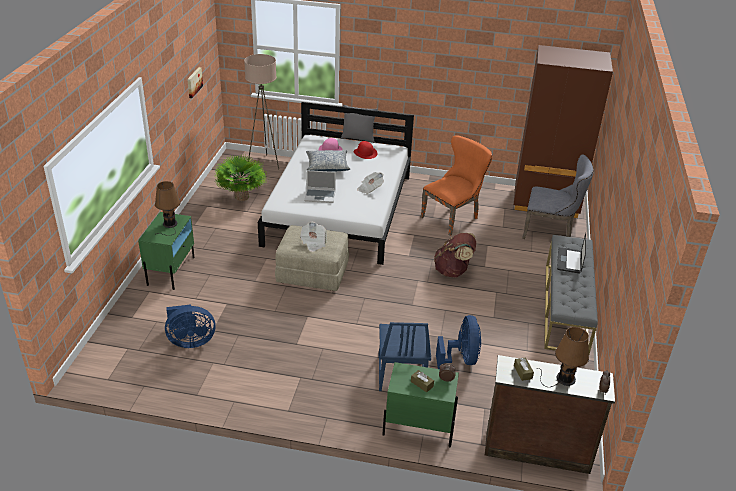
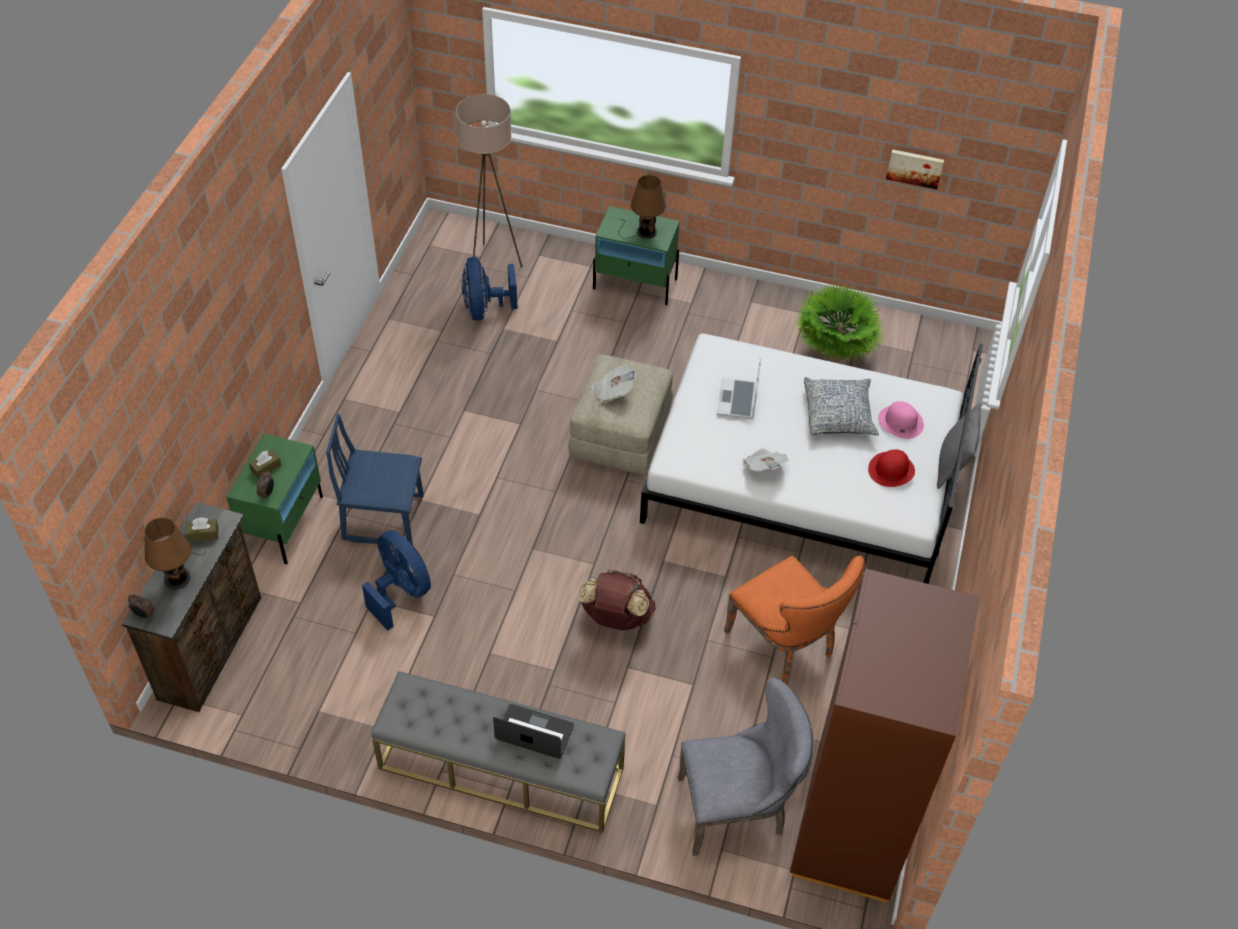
camera: 95 degrees right, 15 degrees up
beige floor lamp [244,54,279,169] -> beige floor lamp moved to [456,94,522,267]
blue fan [436,315,481,369] -> blue fan turned 135 degrees counterclockwise [362,530,431,630]
grey chair [522,155,594,239] -> grey chair turned 120 degrees counterclockwise [678,678,813,856]

